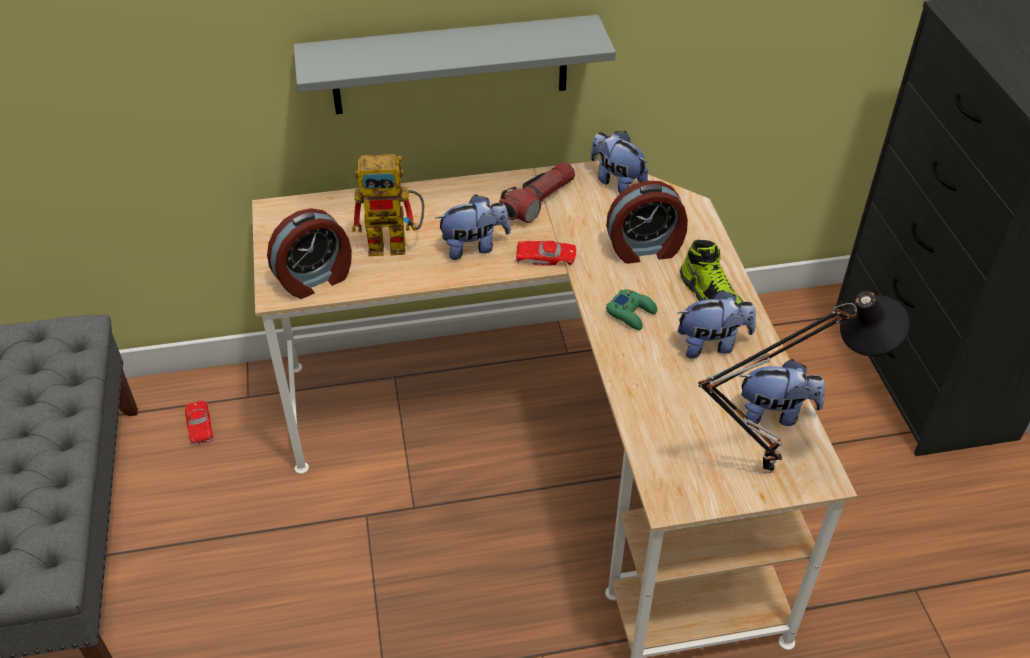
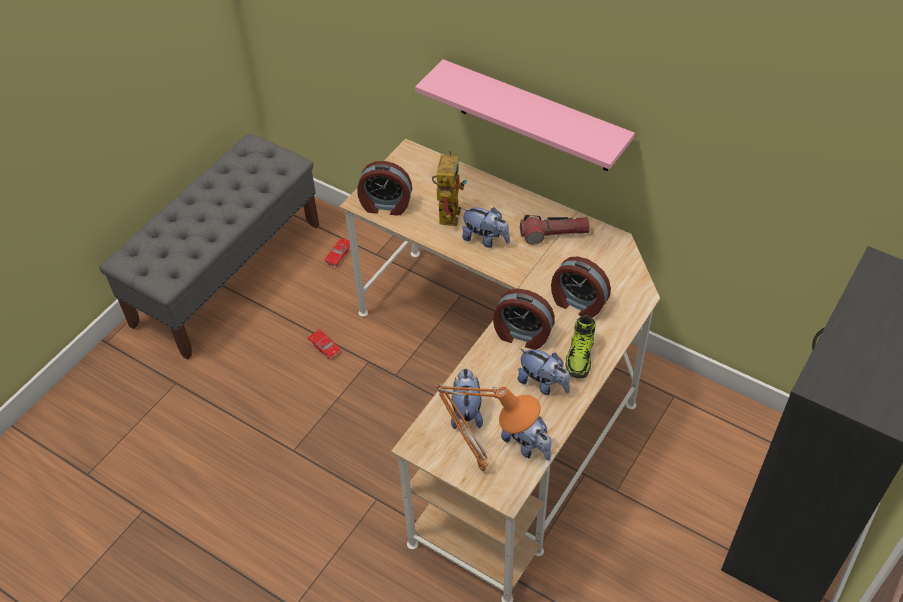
camera: 45 degrees right, 5 degrees up
grey shelf [293,15,616,114] -> pink shelf [415,59,635,171]
toy robot [352,154,424,256] -> toy robot turned 120 degrees counterclockwise [432,149,467,226]
red toy car [515,241,576,266] -> red toy car moved to [307,329,341,359]
plush toy [591,131,648,194] -> plush toy moved to [451,368,483,429]
green game controller [606,289,657,330] -> alarm clock [493,289,555,350]
black table lamp [698,291,910,473] -> orange table lamp [435,384,541,473]

